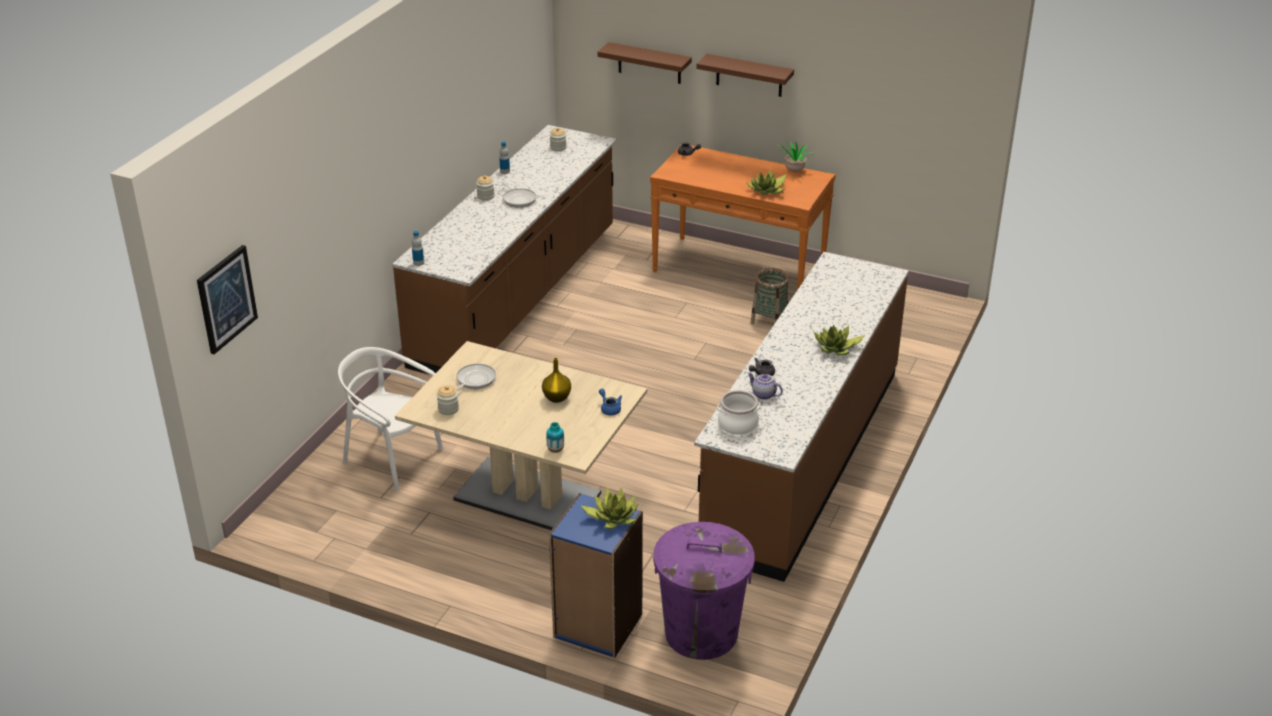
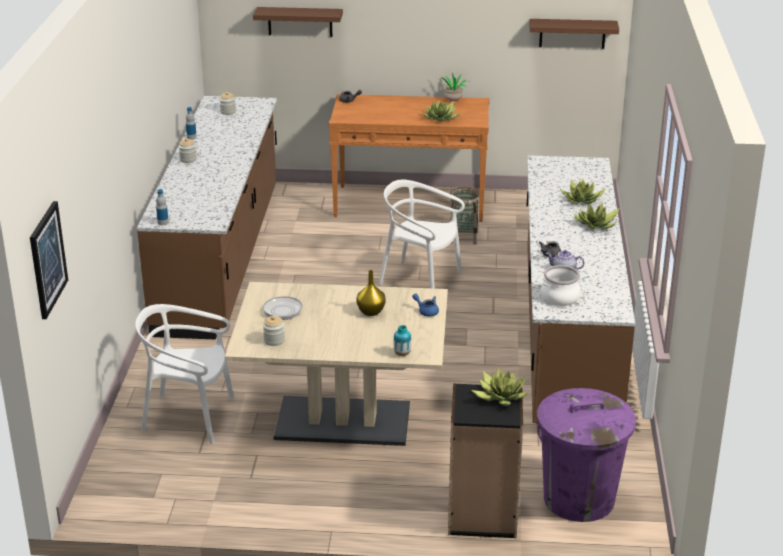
camera: 20 degrees left, 5 degrees down
frying pan [501,181,536,208] -> none
blue bookcase [549,493,643,658] -> black bookcase [448,383,523,538]
brown shelf [696,54,794,97] -> brown shelf moved to [529,19,619,49]
none -> white chair [379,180,465,289]
none -> potted plant [561,178,606,204]

